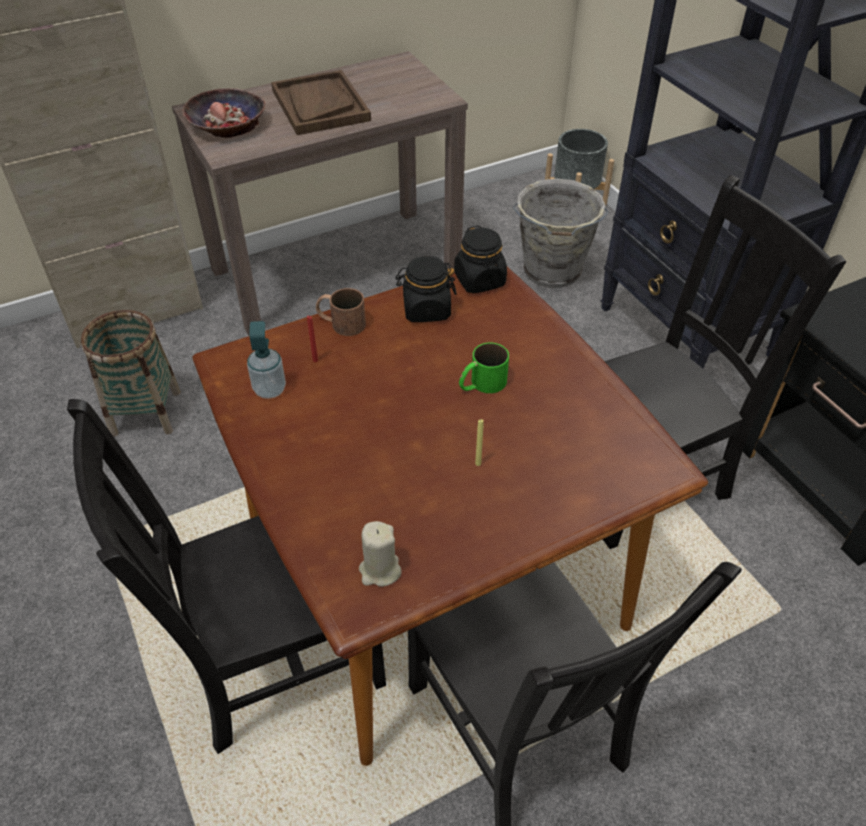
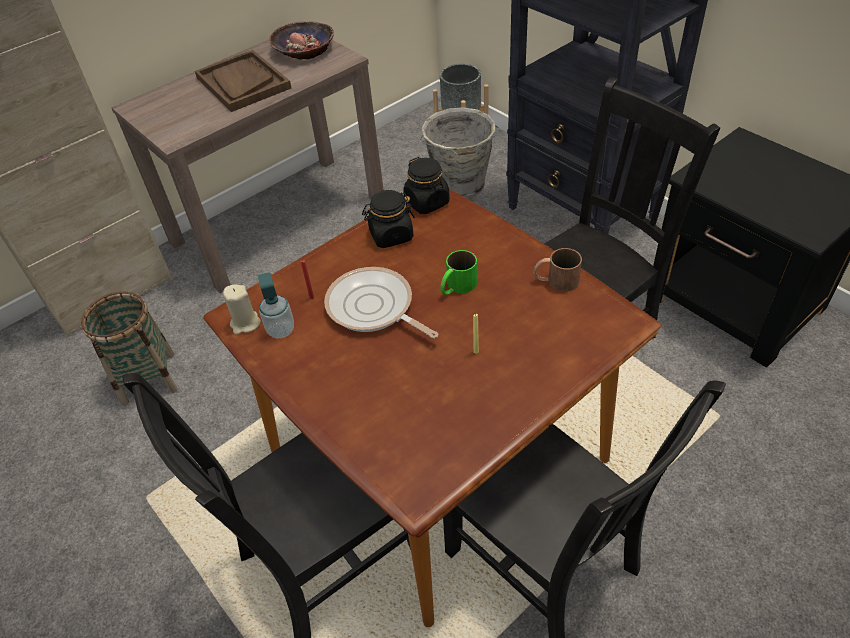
camera: 10 degrees left, 0 degrees up
bowl [182,88,265,138] -> bowl moved to [269,21,334,60]
brown mug [316,288,366,336] -> brown mug moved to [533,248,582,292]
beige candle [359,521,401,587] -> beige candle moved to [223,285,261,335]
none -> frying pan [324,267,438,339]

